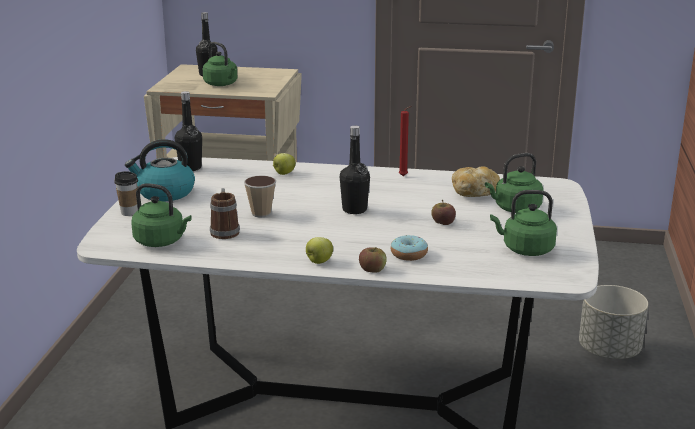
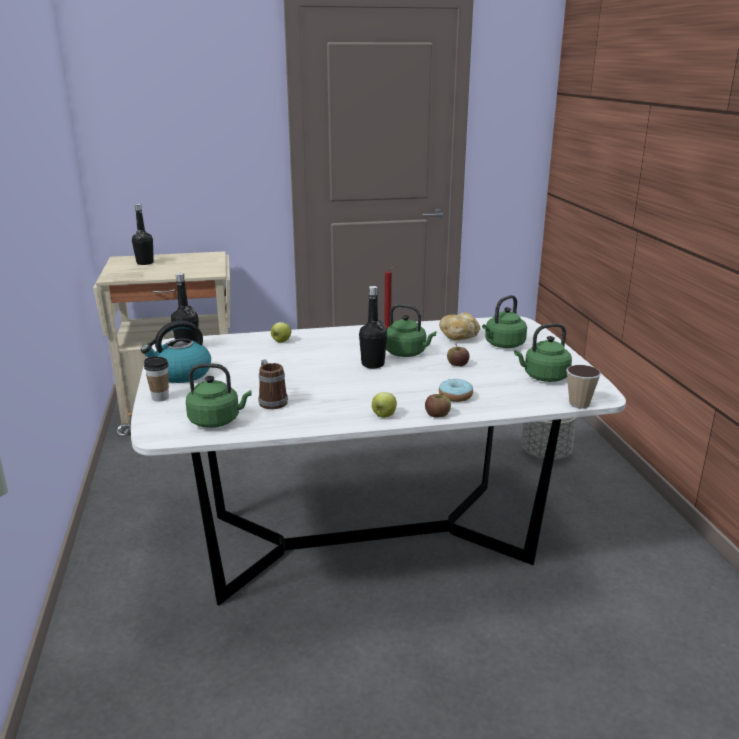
camera: 20 degrees left, 0 degrees up
green kettle [203,42,237,86] -> green kettle moved to [386,304,436,357]
cup [244,176,276,217] -> cup moved to [566,365,601,409]

